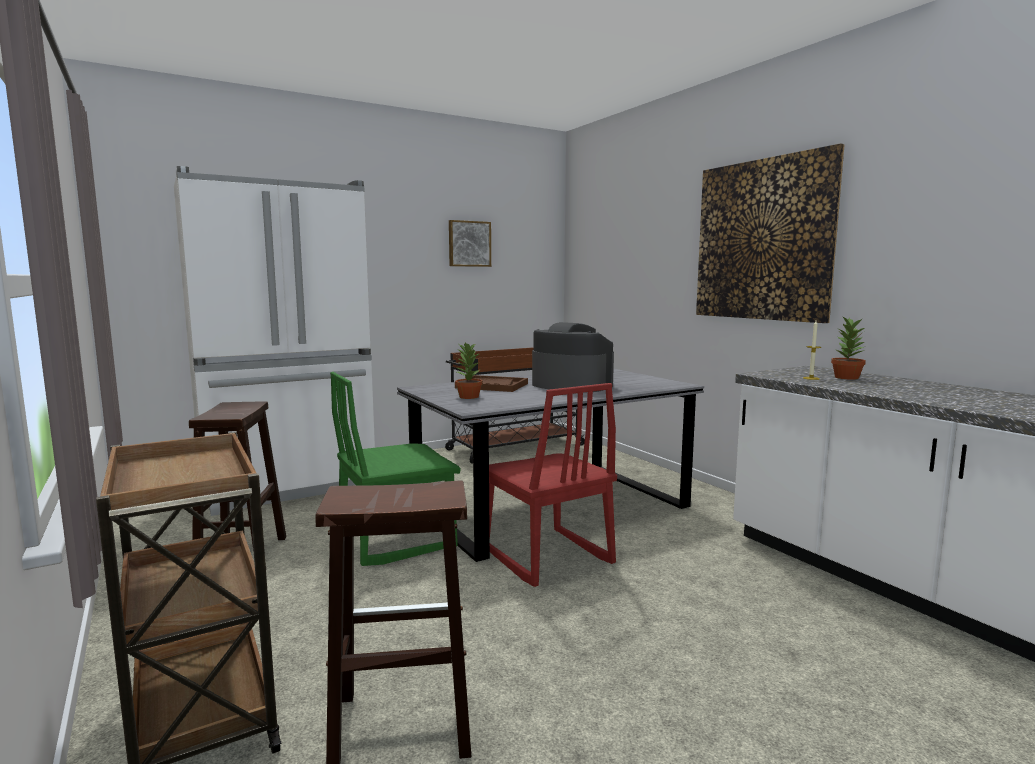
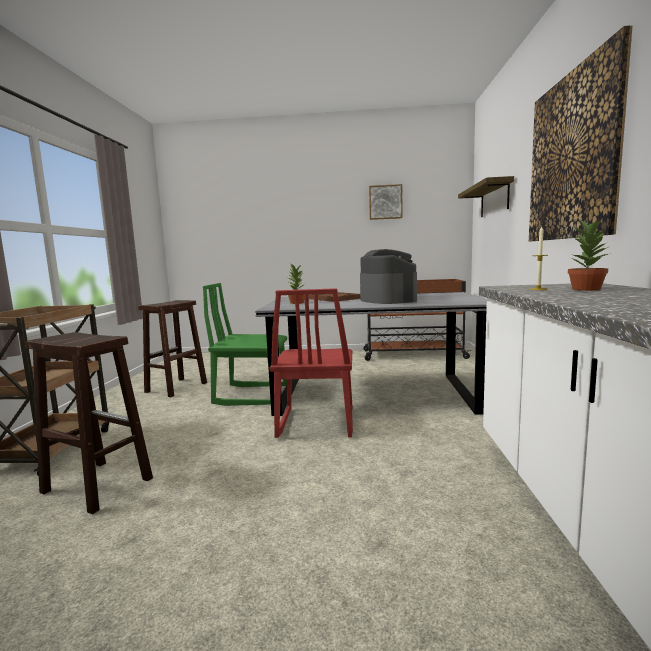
camera: 35 degrees right, 0 degrees up
white fridge [174,166,375,516] -> none
none -> shelf [458,176,514,217]

